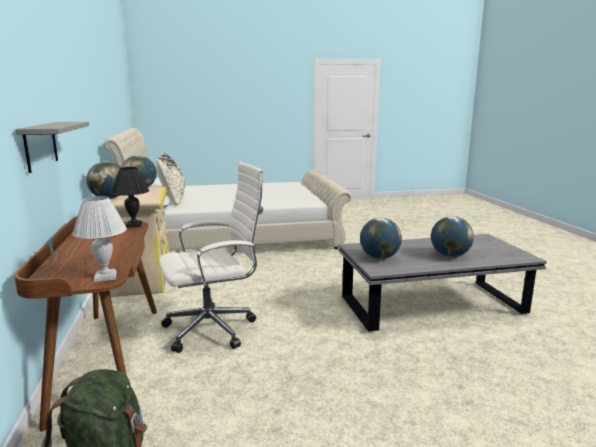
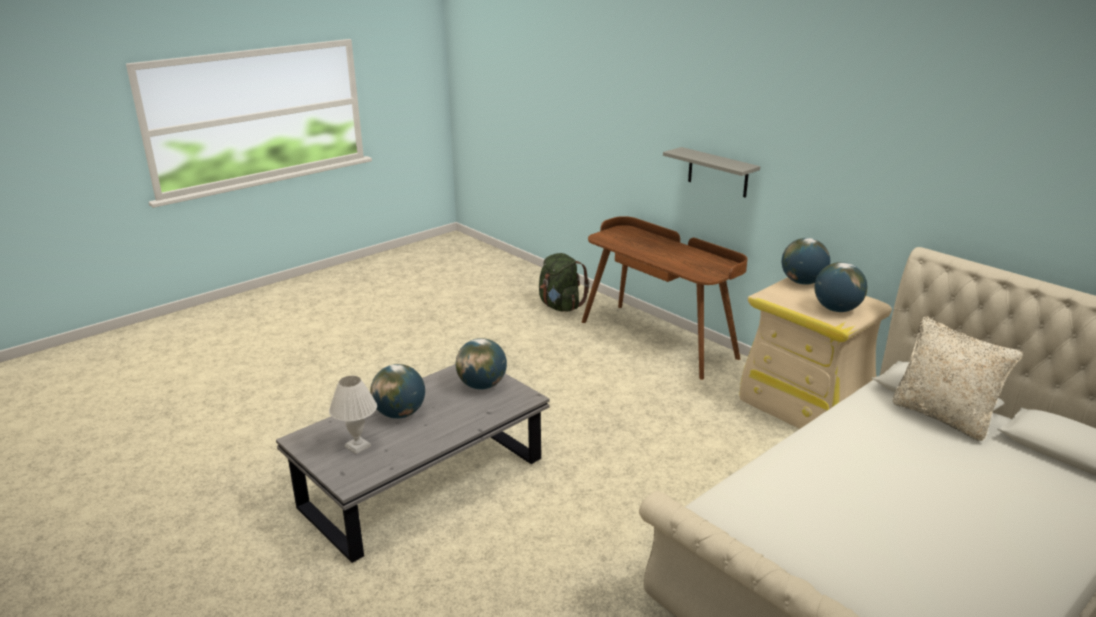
camera: 150 degrees right, 10 degrees up
white table lamp [72,196,127,282] -> white table lamp moved to [329,376,377,454]
black table lamp [112,167,149,228] -> none
white office chair [159,162,264,353] -> none

